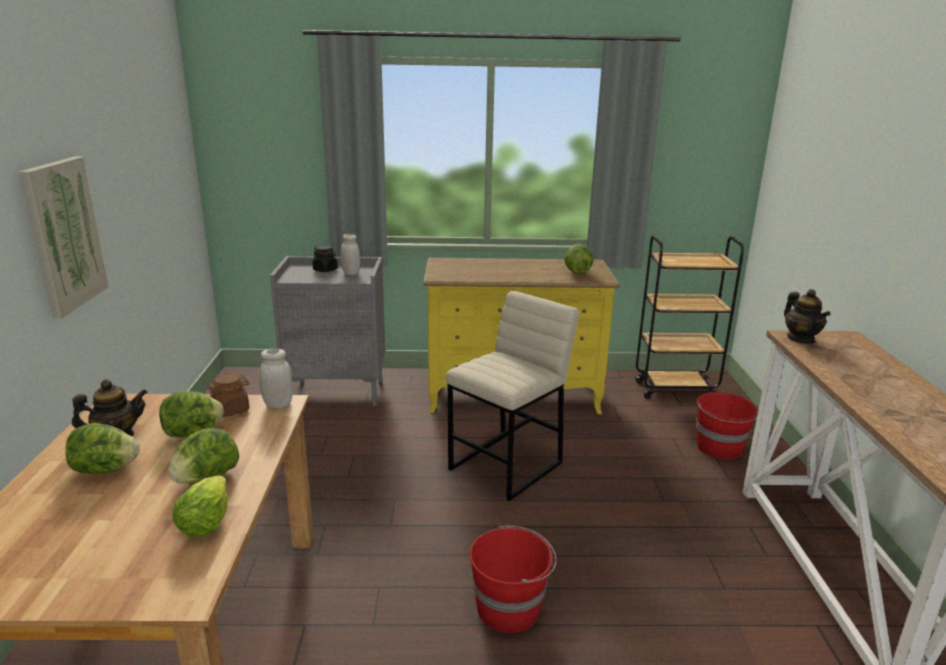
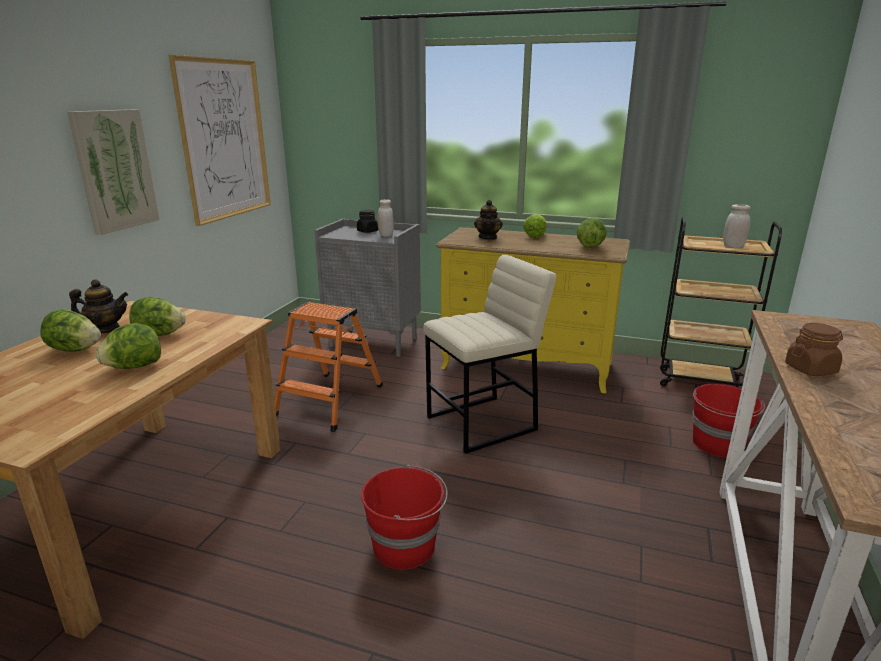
camera: 20 degrees right, 0 degrees up
lettuce [173,476,228,537] -> lettuce moved to [523,214,546,238]
brown jar [209,373,250,417] -> brown jar moved to [785,323,843,376]
white jar [260,349,293,408] -> white jar moved to [723,204,751,248]
teapot [784,289,831,344] -> teapot moved to [474,200,503,240]
none -> picture [168,55,271,226]
none -> orange step ladder [274,301,383,432]

